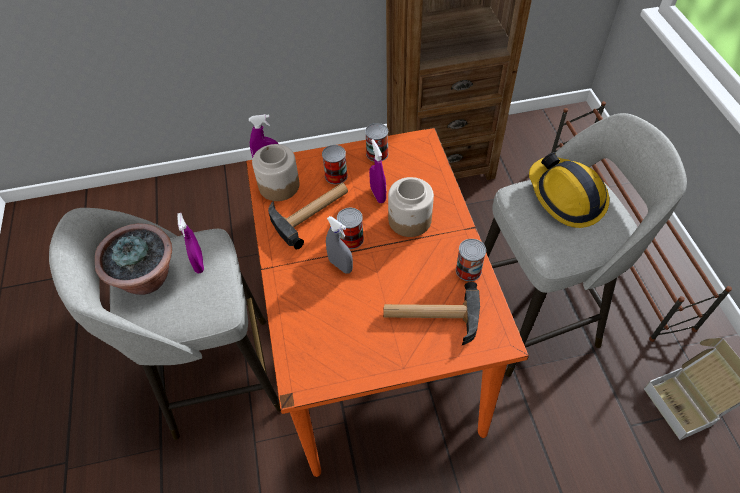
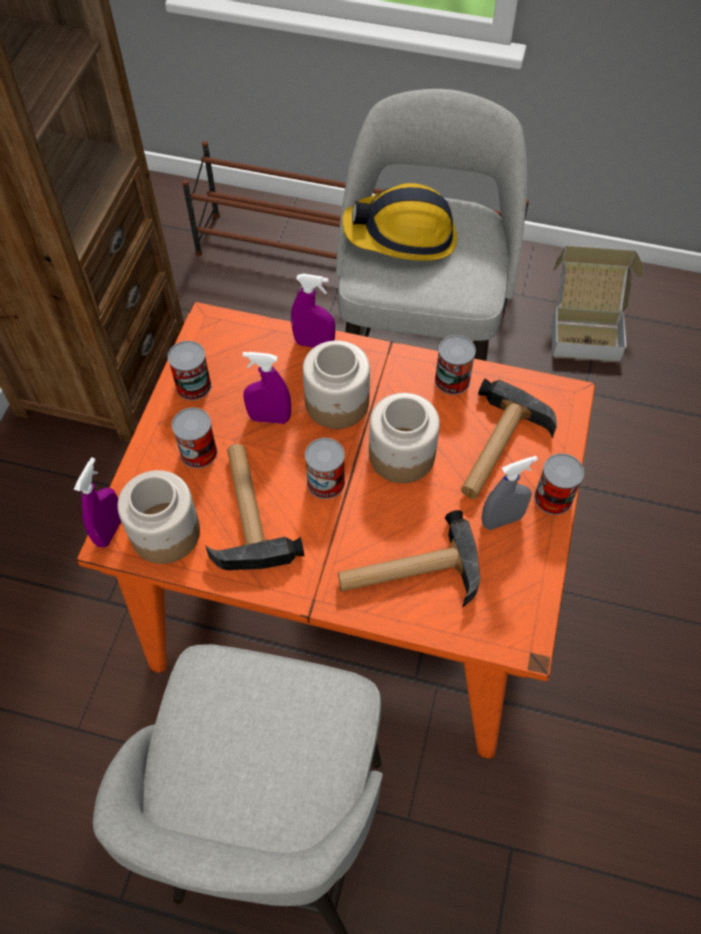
camera: 65 degrees left, 5 degrees up
potted plant [95,223,172,295] -> none
purple spray bottle [177,213,204,273] -> purple spray bottle moved to [291,274,335,348]
grey spray bottle [326,216,353,274] -> grey spray bottle moved to [482,456,538,530]
none -> hammer [338,510,480,607]
none -> jar [369,393,440,483]
none -> can [534,453,584,515]

